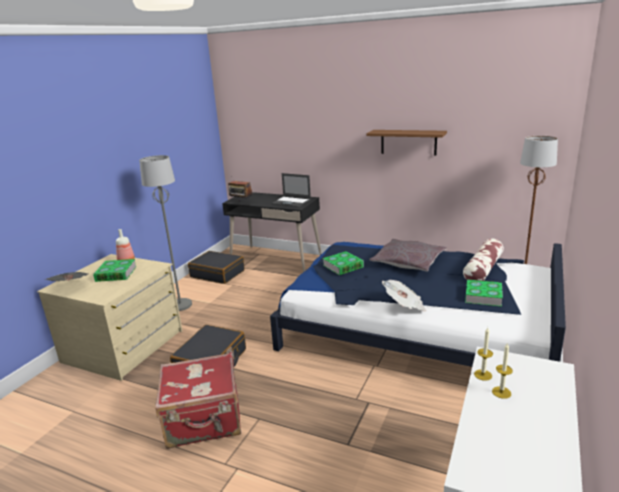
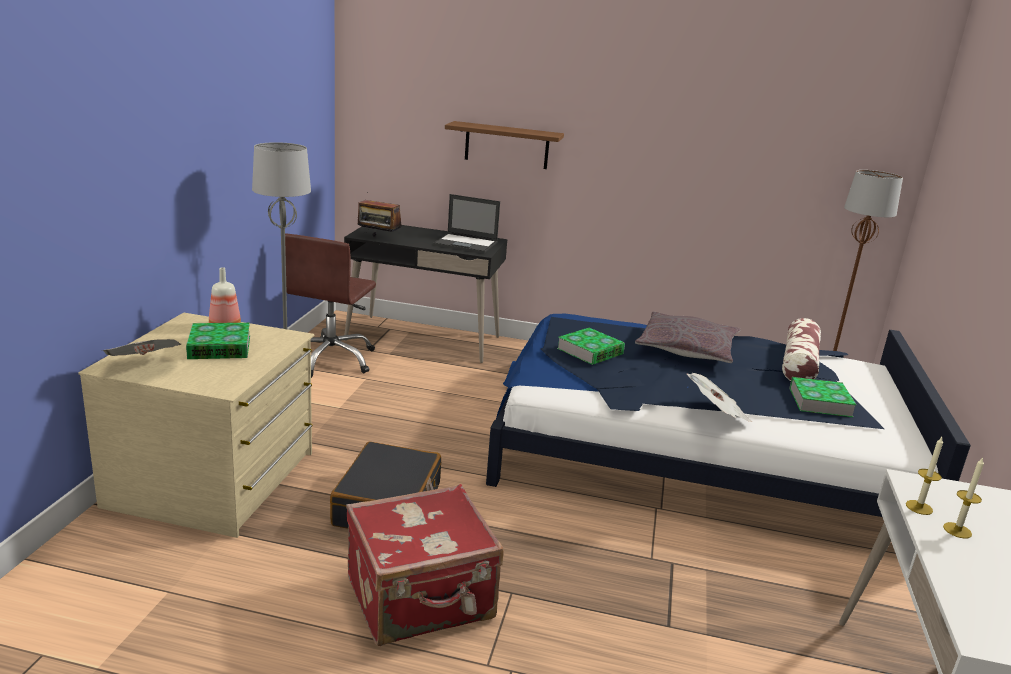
camera: 15 degrees left, 0 degrees up
black suitcase [188,251,245,284] -> brown office chair [285,234,376,378]
brown shelf [366,130,447,156] -> brown shelf moved to [445,121,564,169]

